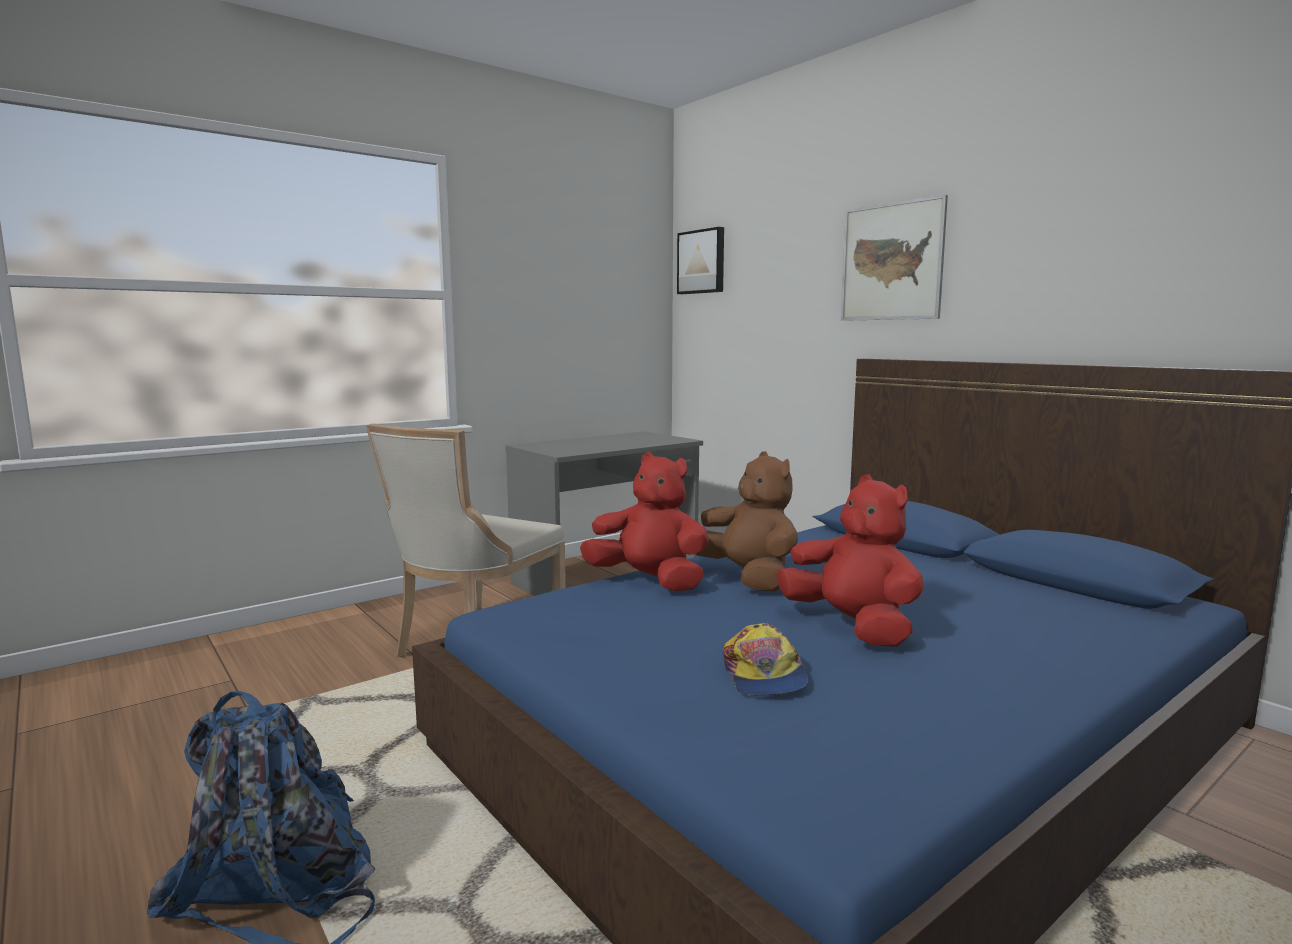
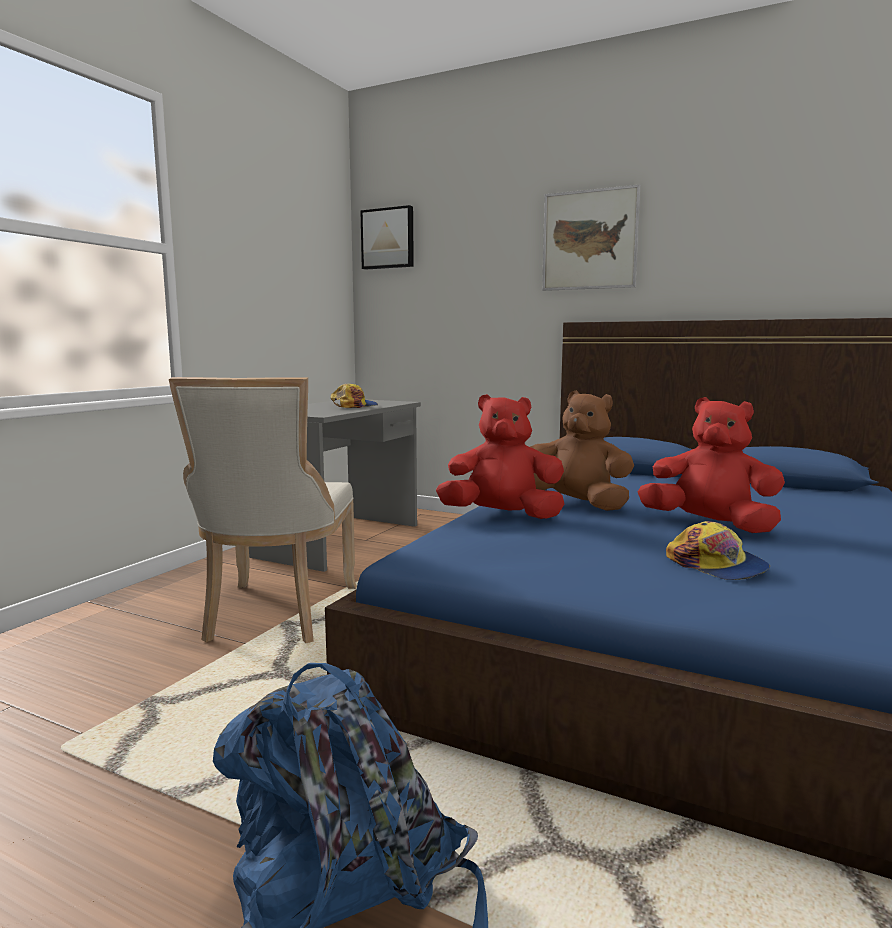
camera: 25 degrees left, 0 degrees up
none -> cap [331,384,378,408]

